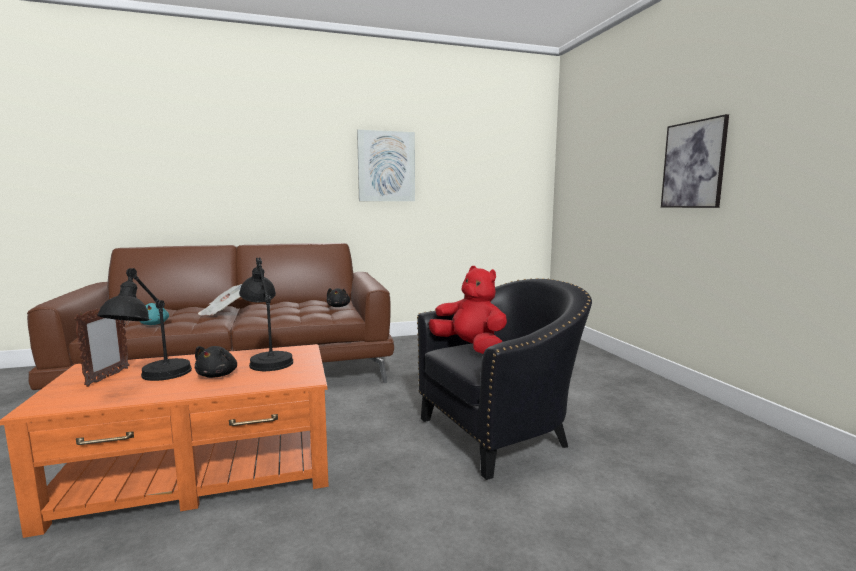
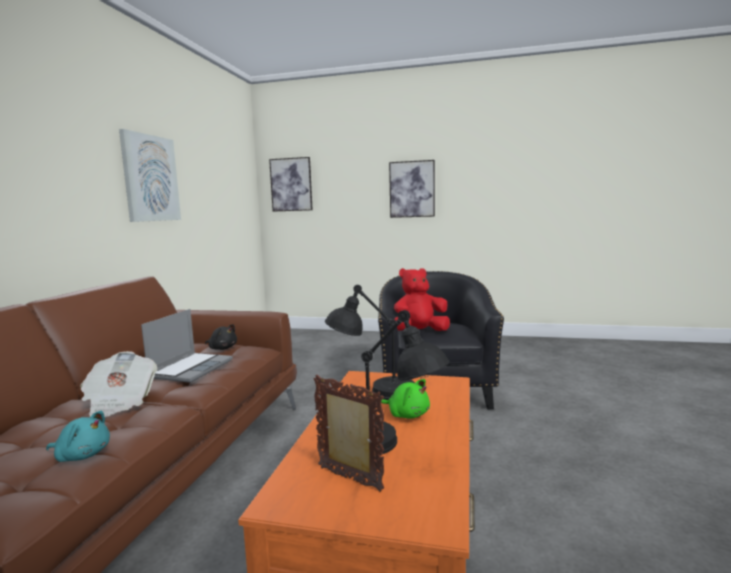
camera: 60 degrees left, 0 degrees up
black plush toy [195,346,237,378] -> green plush toy [381,379,430,419]
none -> laptop [141,309,233,383]
none -> picture [269,157,313,212]

